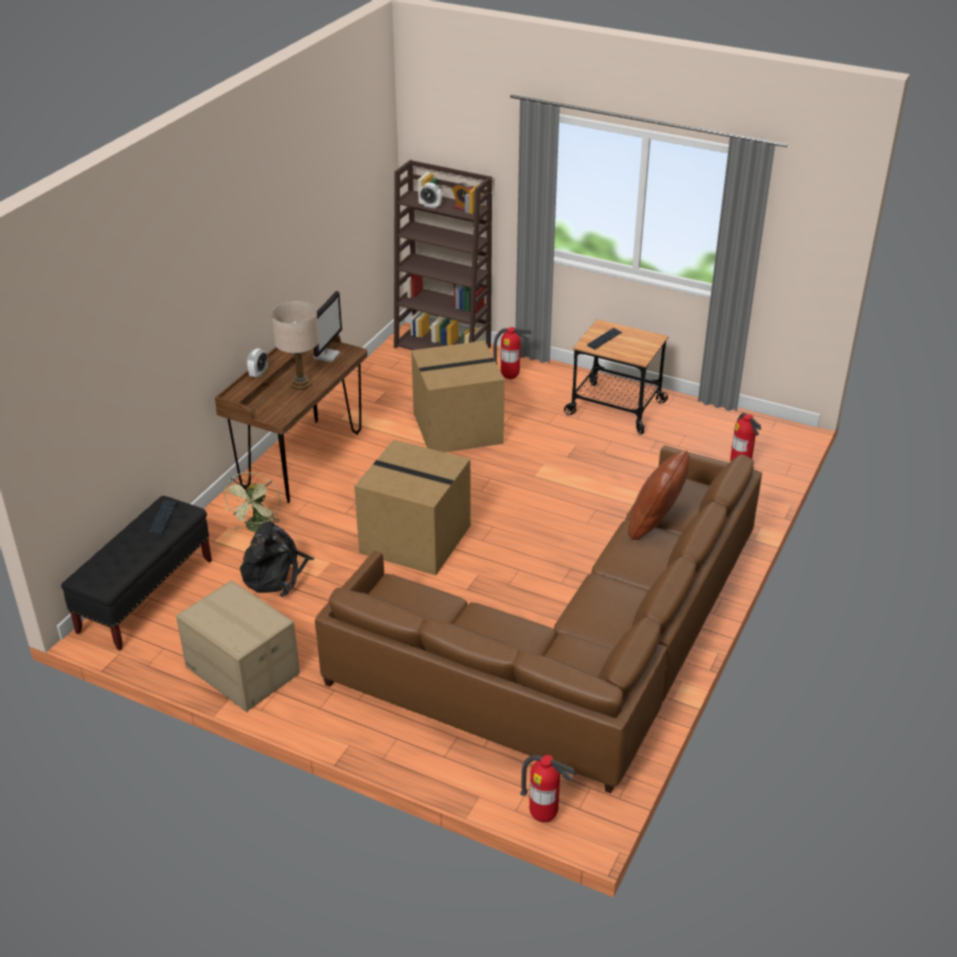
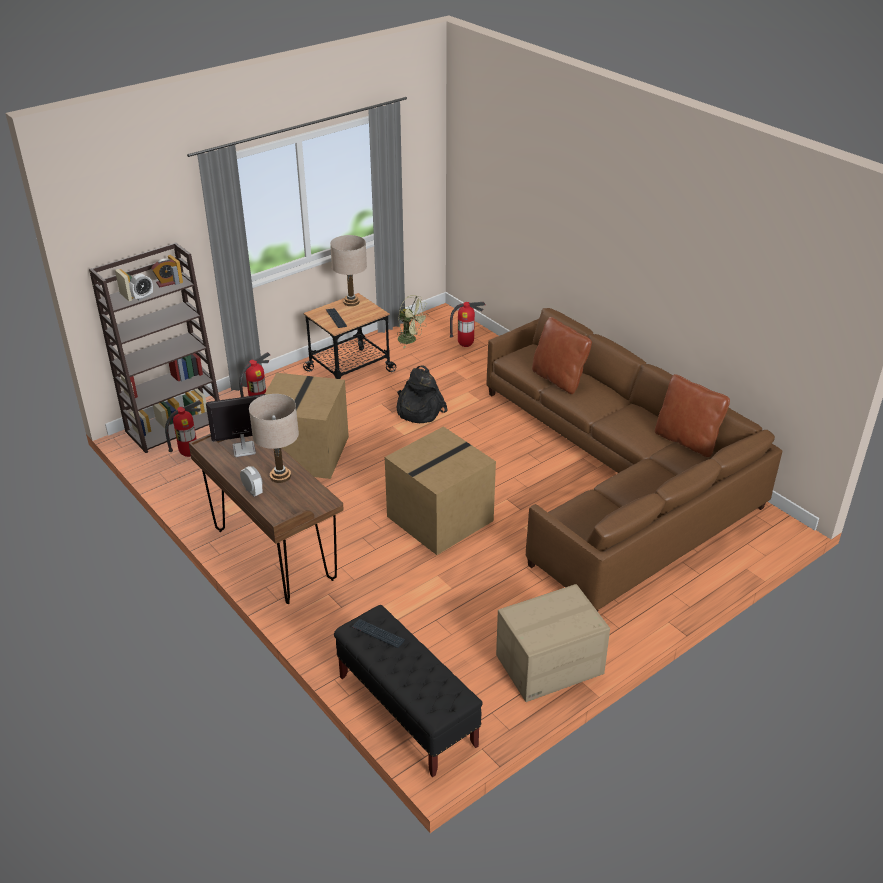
camera: 65 degrees left, 0 degrees up
green fan [223,472,281,532] -> green fan moved to [398,295,429,348]
black backpack [240,521,314,597] -> black backpack moved to [396,365,448,423]
monitor [313,291,342,362] -> monitor turned 60 degrees counterclockwise [206,394,266,457]
fire extinguisher [520,755,576,822] -> fire extinguisher moved to [165,400,202,457]
none -> beige table lamp [330,235,367,306]
none -> brown pillow [655,374,730,457]

